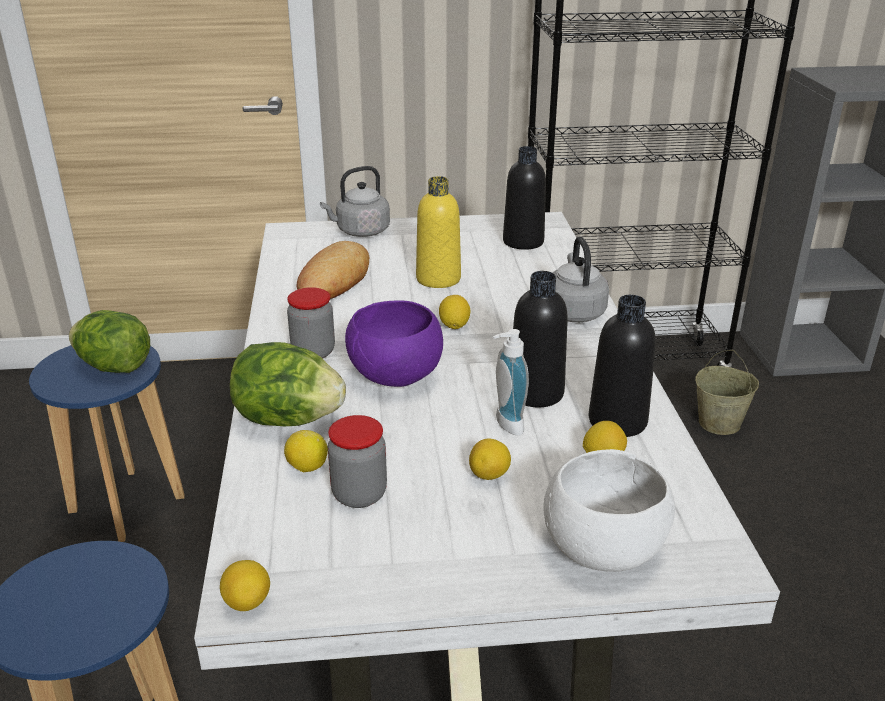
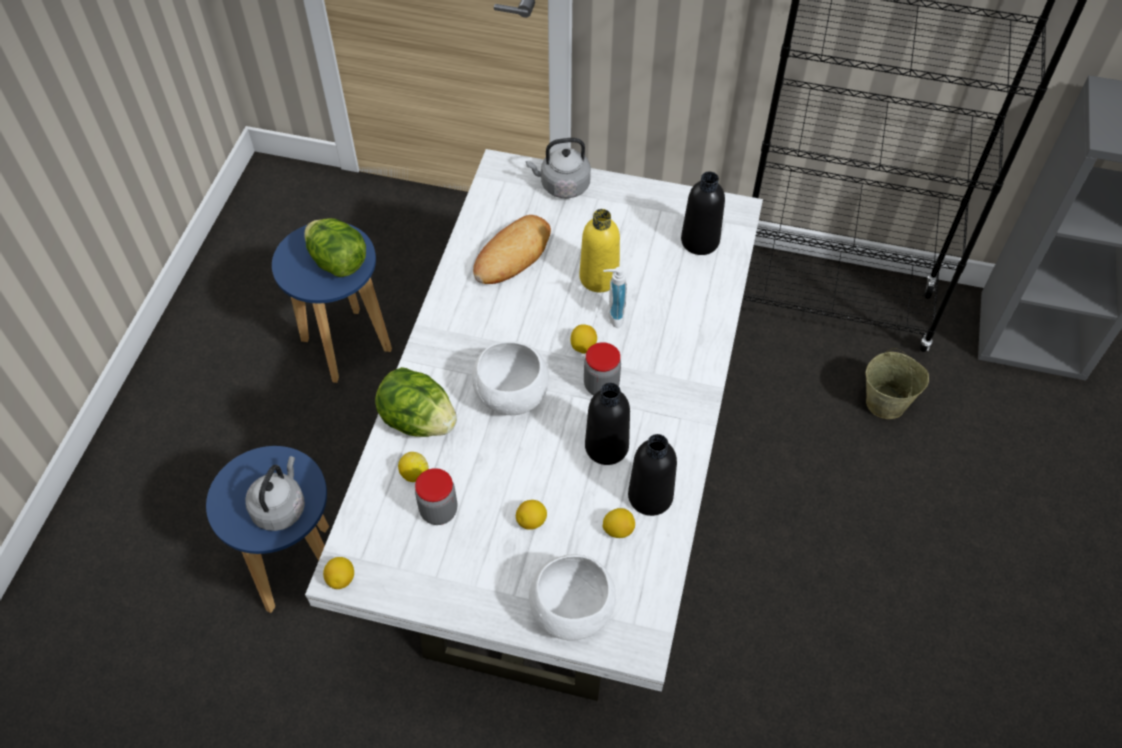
camera: 20 degrees right, 25 degrees up
jar [287,287,335,358] -> jar moved to [584,342,621,396]
purple bowl [345,300,443,387] -> white bowl [472,341,549,415]
soap dispenser [493,329,529,435] -> soap dispenser moved to [603,267,627,328]
grey kettle [552,236,609,322] -> grey kettle moved to [245,456,305,531]

